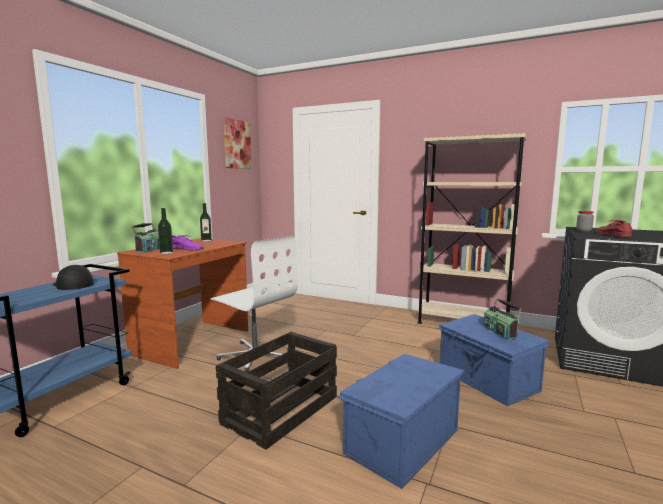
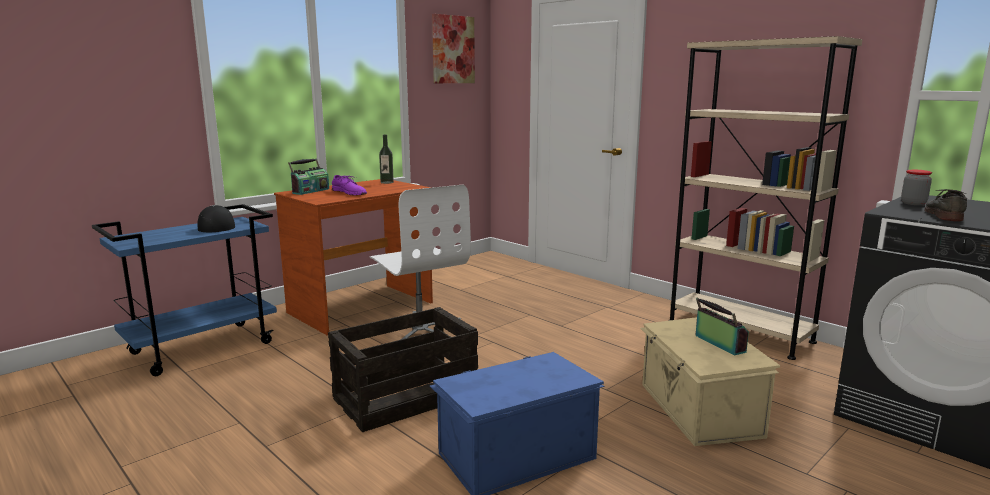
camera: 20 degrees right, 5 degrees up
bottle [158,208,173,254] -> none
blue storage box [437,314,550,407] -> beige storage box [640,317,780,446]
radio [484,298,521,339] -> radio turned 150 degrees clockwise [695,298,749,356]
red shoe [597,220,632,238] -> grey shoe [924,189,967,222]

